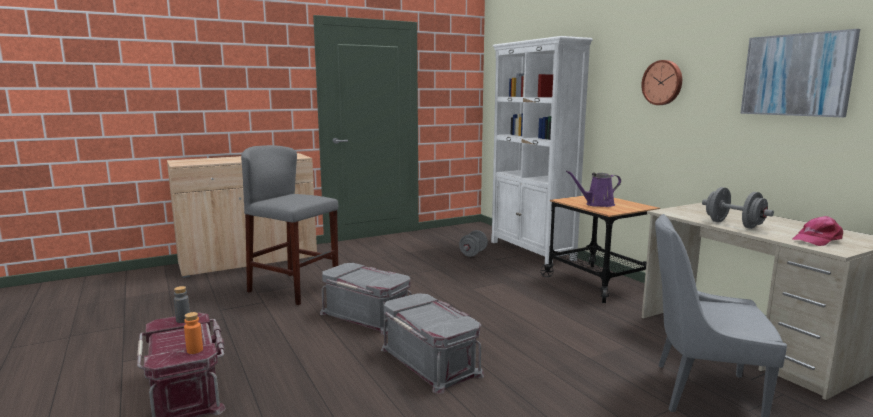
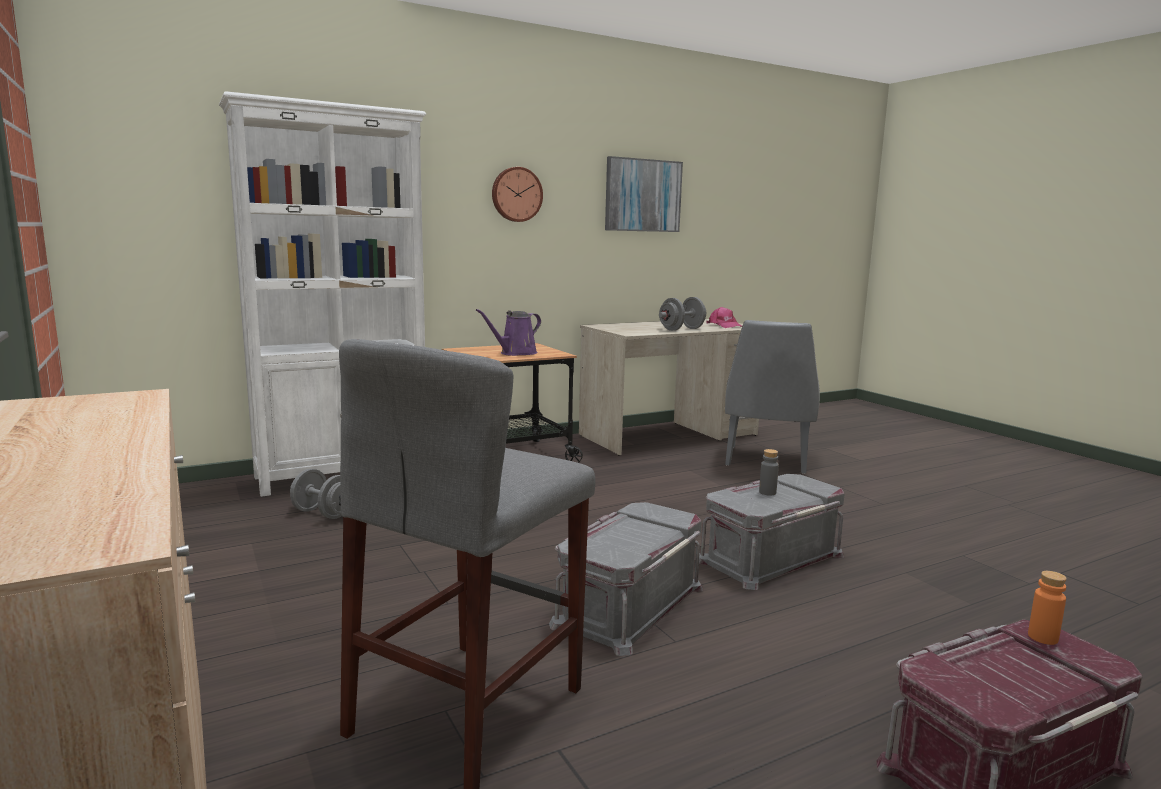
camera: 90 degrees left, 0 degrees up
grey bottle [174,286,190,323] -> grey bottle moved to [759,449,779,495]
purple watering can [566,171,621,207] -> purple watering can turned 60 degrees clockwise [476,309,541,356]

